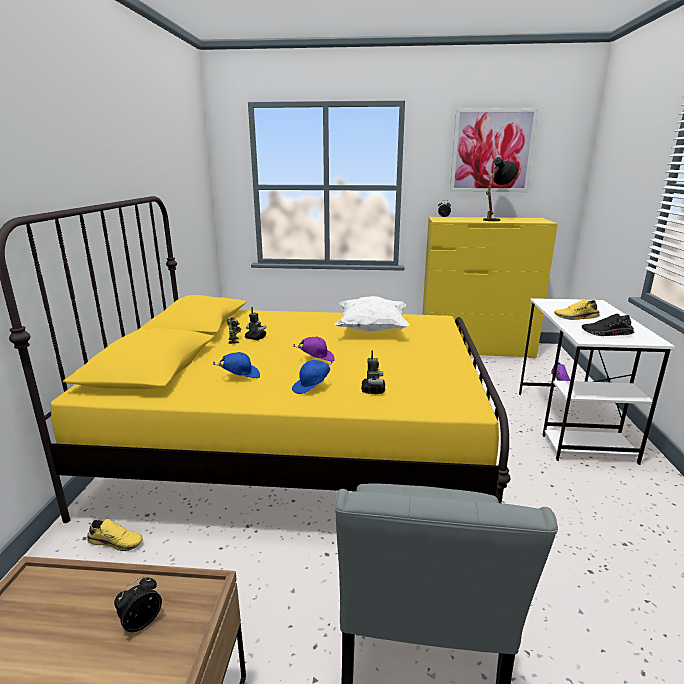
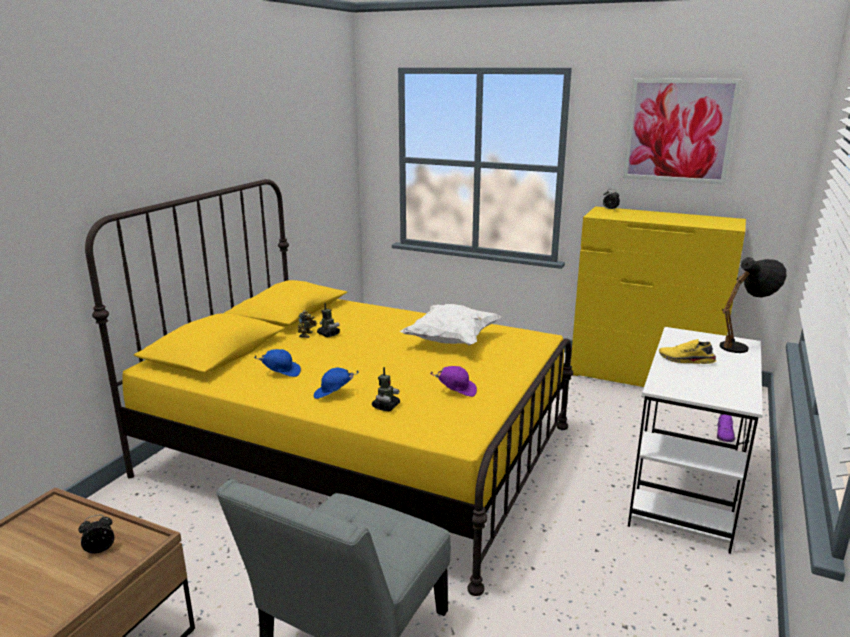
camera: 20 degrees right, 0 degrees up
yellow shoe [87,519,143,551] -> none
purple cap [293,337,335,361] -> purple cap moved to [430,366,477,397]
black table lamp [483,157,519,221] -> black table lamp moved to [720,257,787,353]
black shoe [582,314,634,336] -> none

